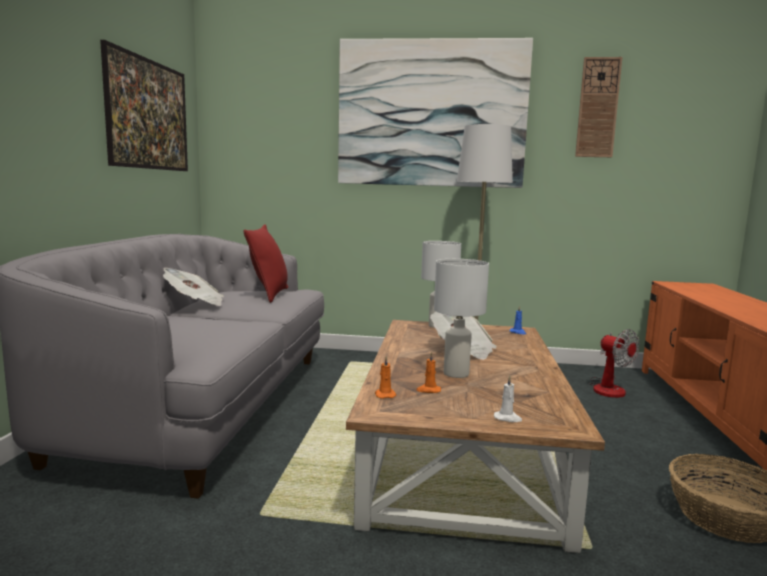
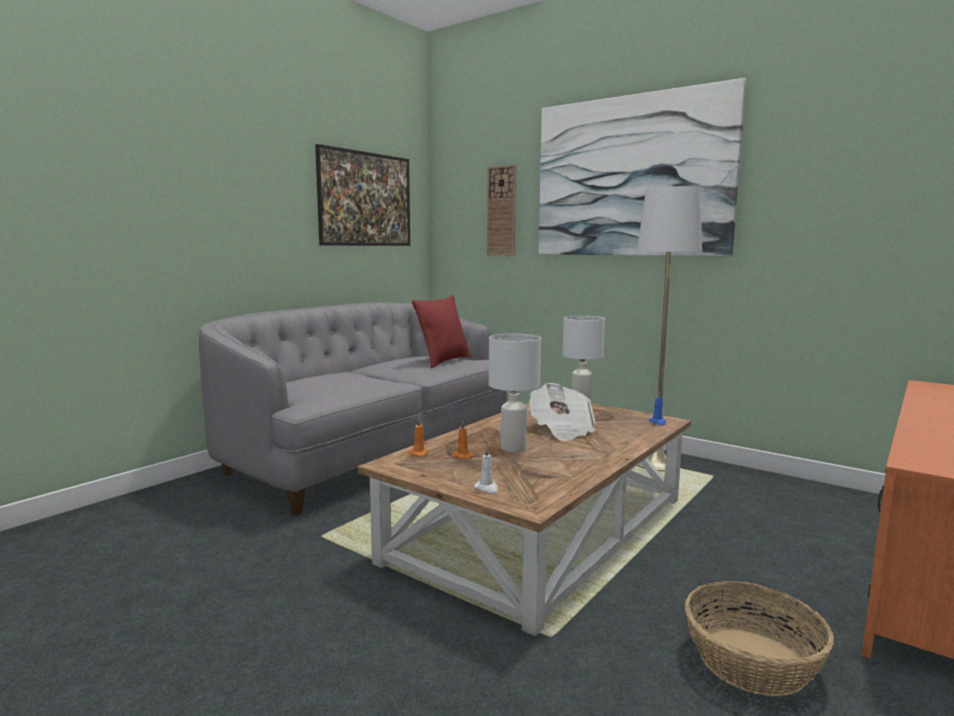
camera: 30 degrees right, 0 degrees up
newspaper [163,268,224,306] -> none
wall clock [575,57,622,157] -> wall clock moved to [487,165,516,256]
fan [589,329,639,398] -> none

